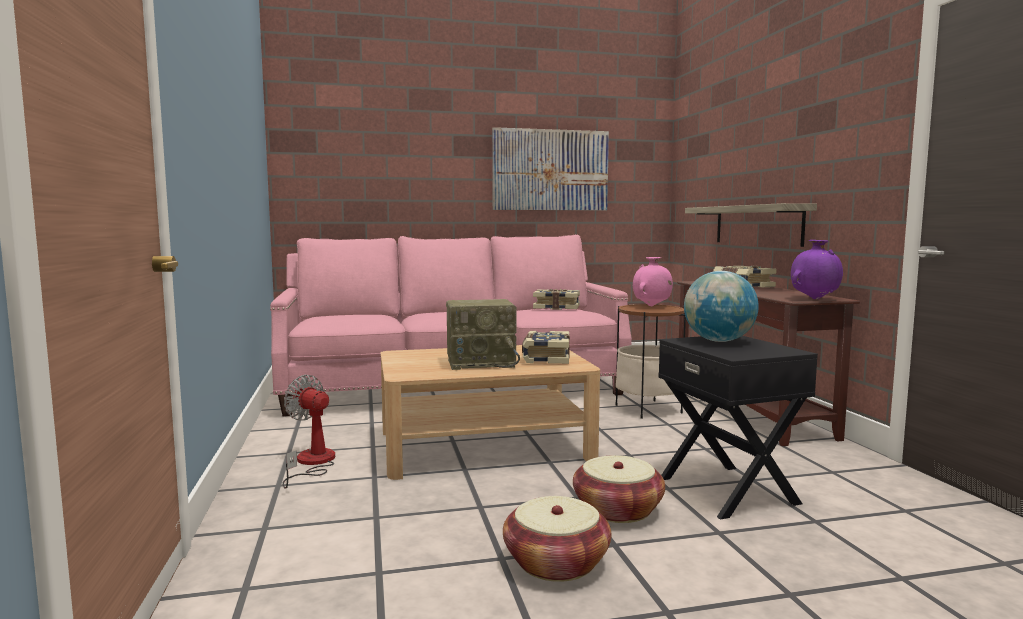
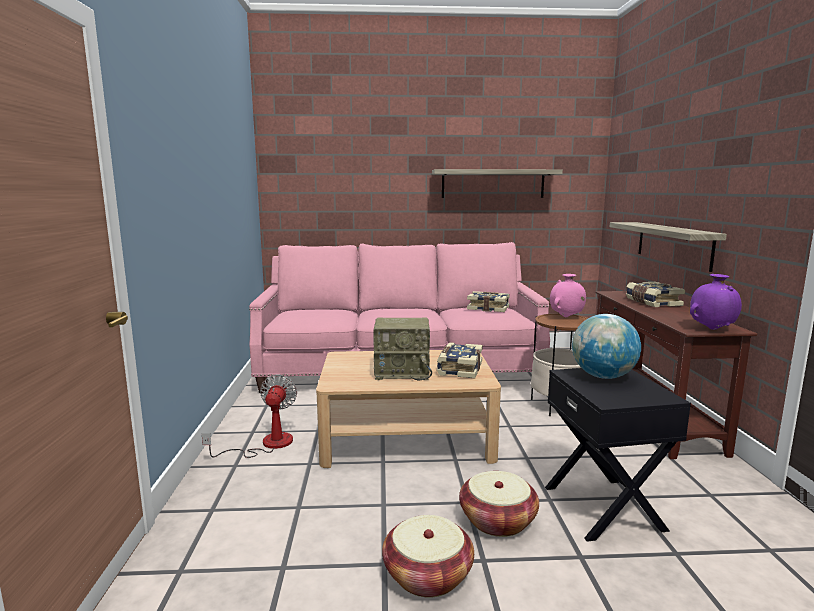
camera: 10 degrees right, 5 degrees up
fan [282,375,335,489] -> fan turned 45 degrees clockwise [202,375,297,458]
picture [492,127,609,210] -> shelf [432,169,563,198]

